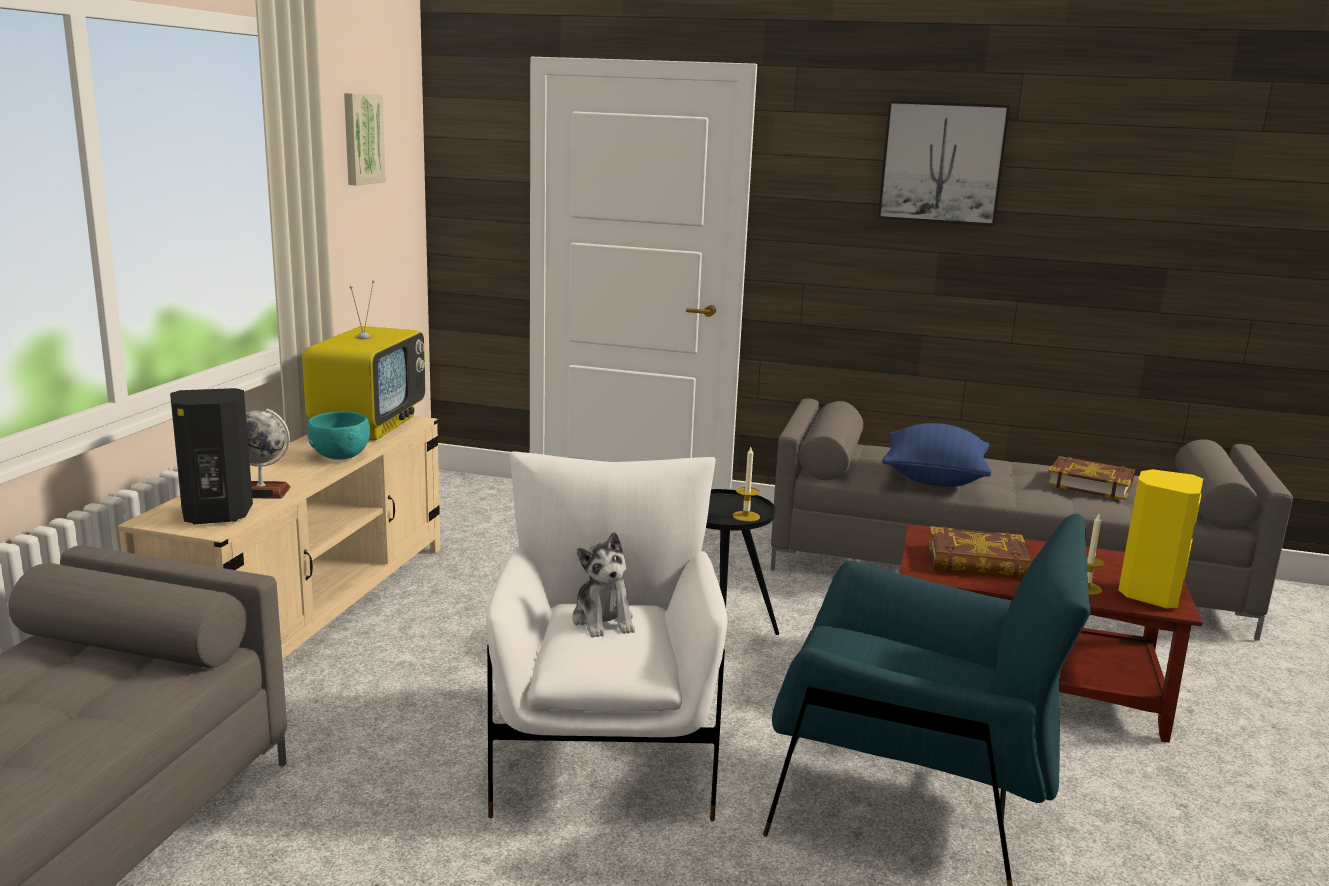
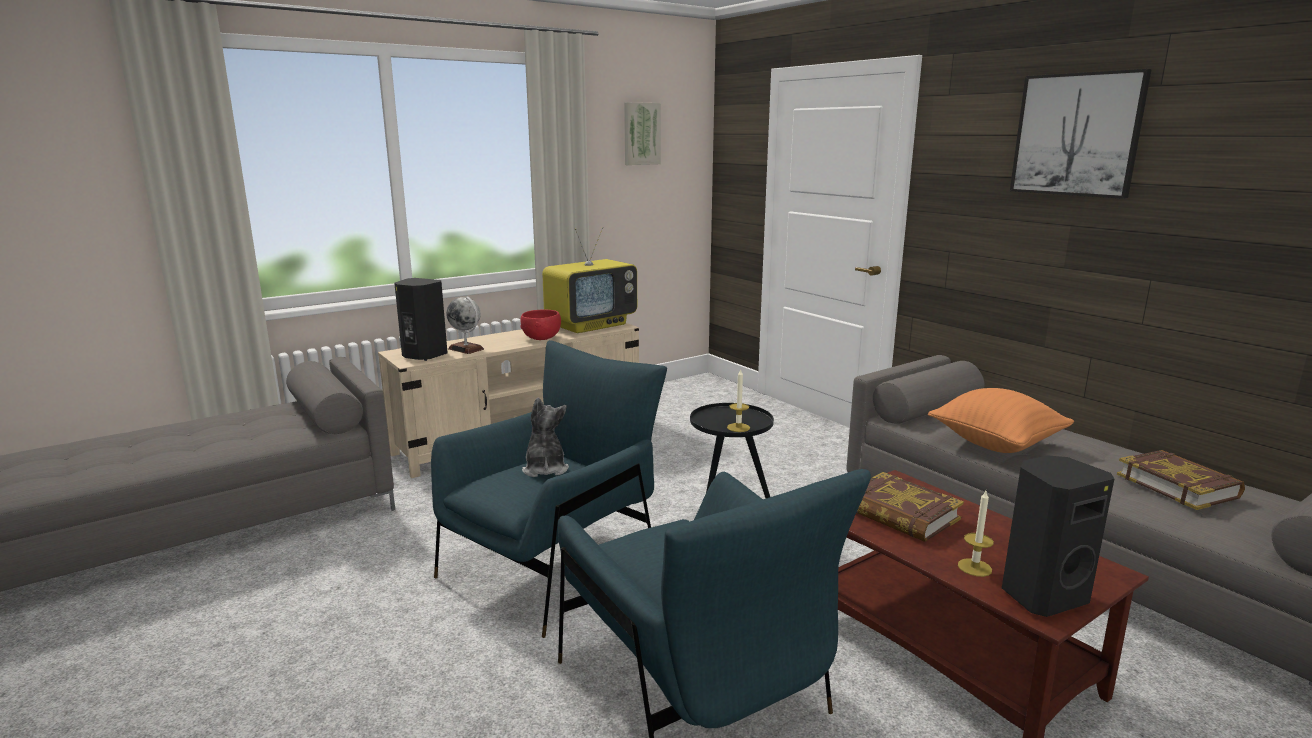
camera: 40 degrees right, 0 degrees up
turquoise bowl [307,411,370,460] -> red bowl [520,309,561,340]
white armchair [486,451,728,822] -> blue armchair [431,340,667,638]
plush toy [572,532,635,638] -> plush toy turned 150 degrees clockwise [522,397,569,477]
blue pillow [882,423,991,487] -> orange pillow [928,388,1074,453]
yellow speaker [1118,469,1203,608] -> black speaker [1002,455,1114,617]

